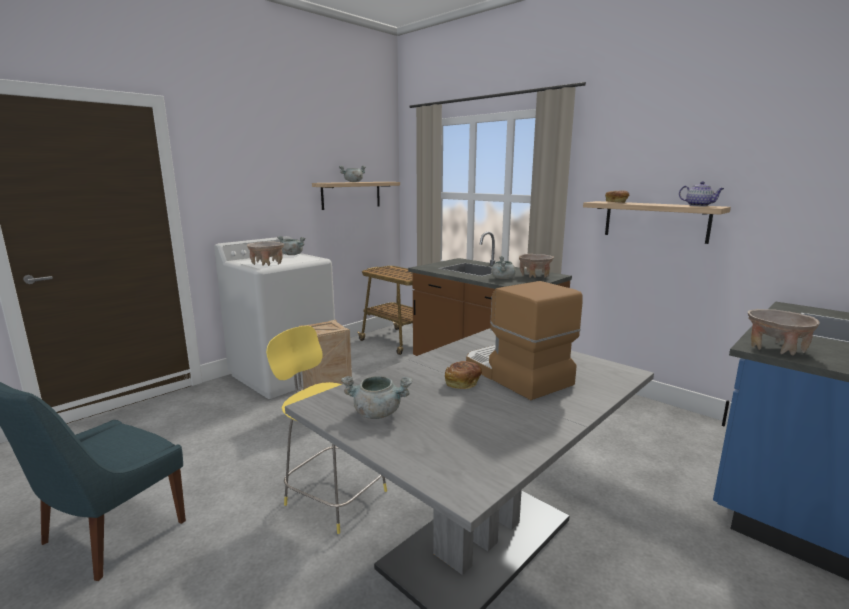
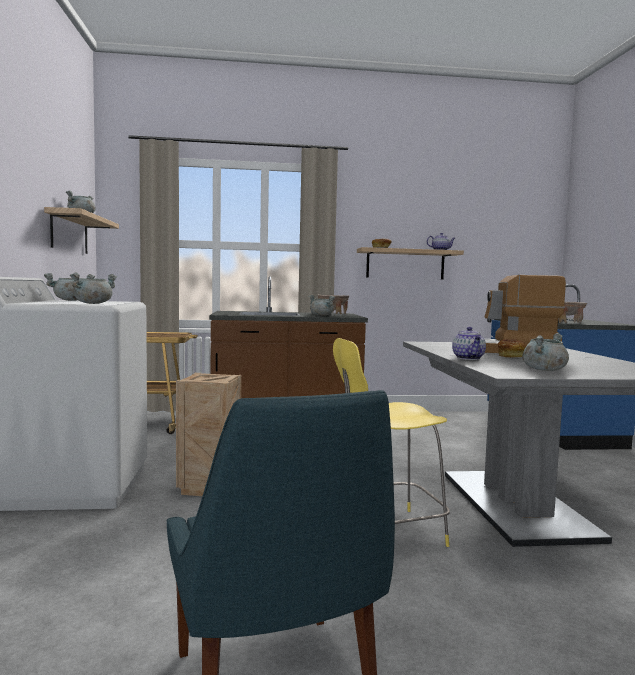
camera: 50 degrees left, 10 degrees down
beige bowl [247,241,284,266] -> grey cooking pot [70,272,117,304]
none -> teapot [452,327,486,360]

